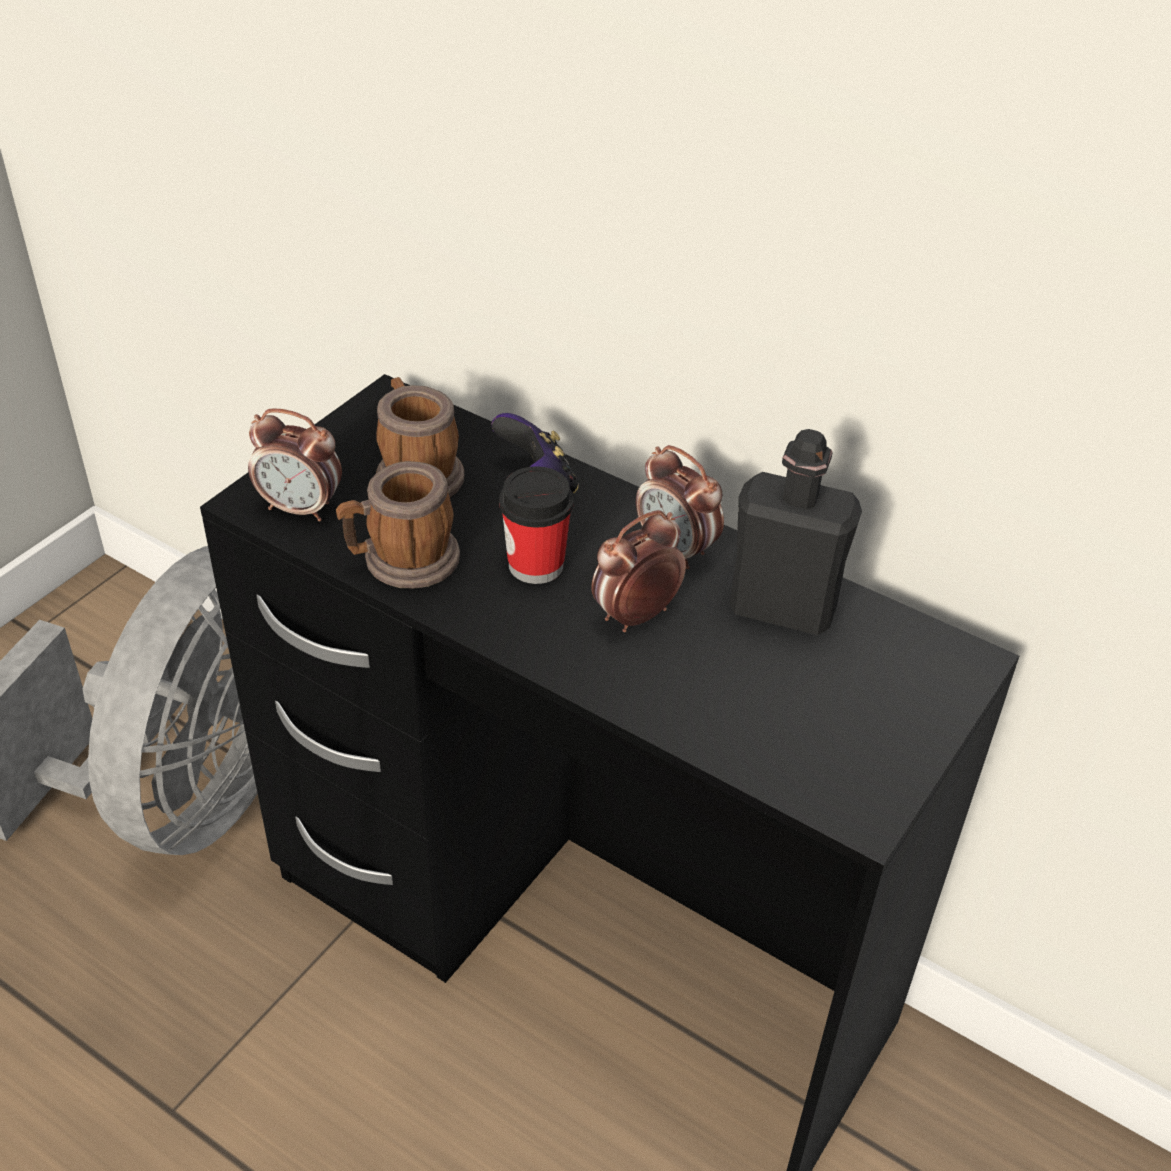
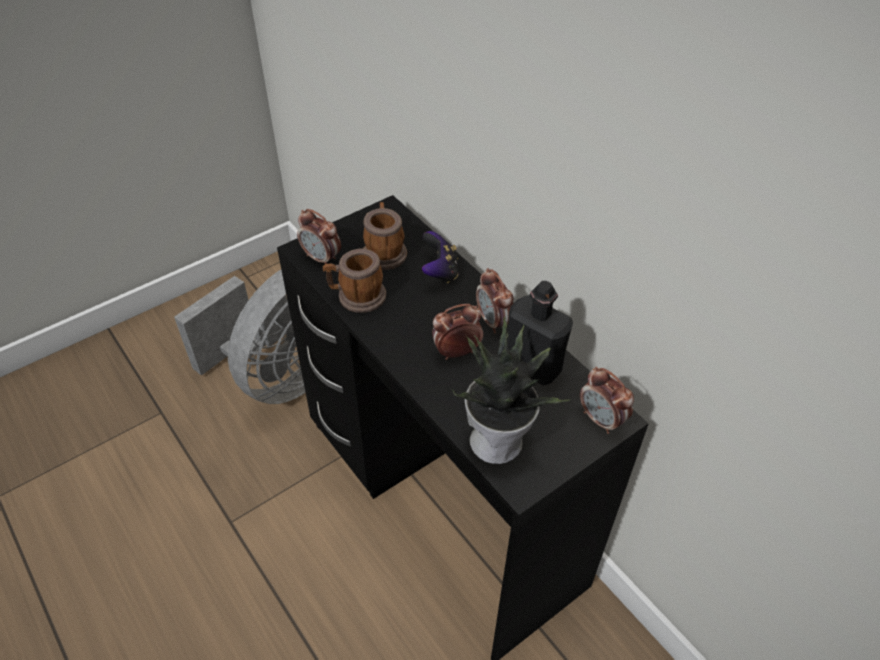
camera: 20 degrees right, 5 degrees up
cup [499,466,574,584] -> none
none -> potted plant [452,316,571,464]
none -> alarm clock [580,367,634,434]

